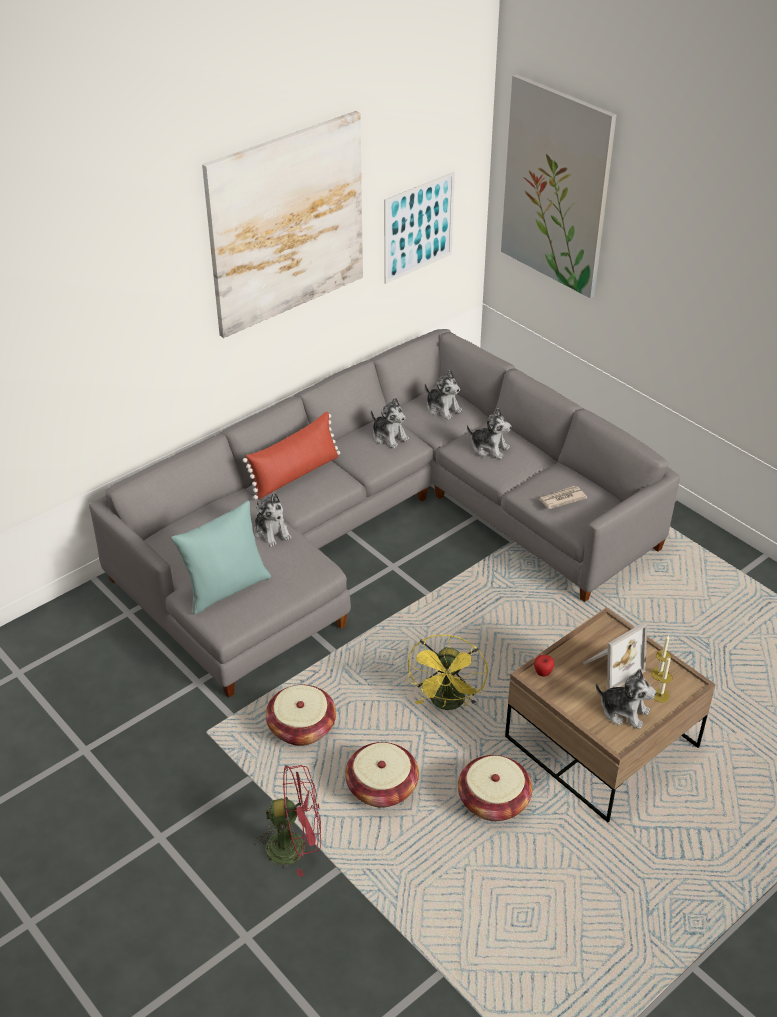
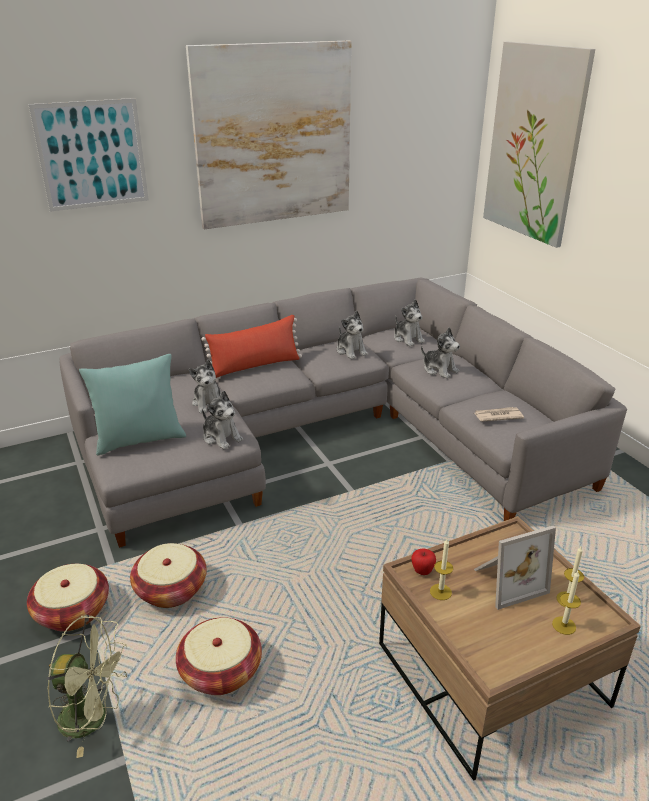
camera: 15 degrees right, 10 degrees down
red fan [254,765,321,877] -> green fan [47,615,127,758]
picture [384,172,455,284] -> picture moved to [28,98,149,212]
yellow fan [407,635,488,710] -> none
basket [458,755,532,821] -> basket moved to [27,564,109,632]
plush toy [596,669,656,729] -> plush toy moved to [202,391,243,450]
none -> candle [430,539,453,600]

